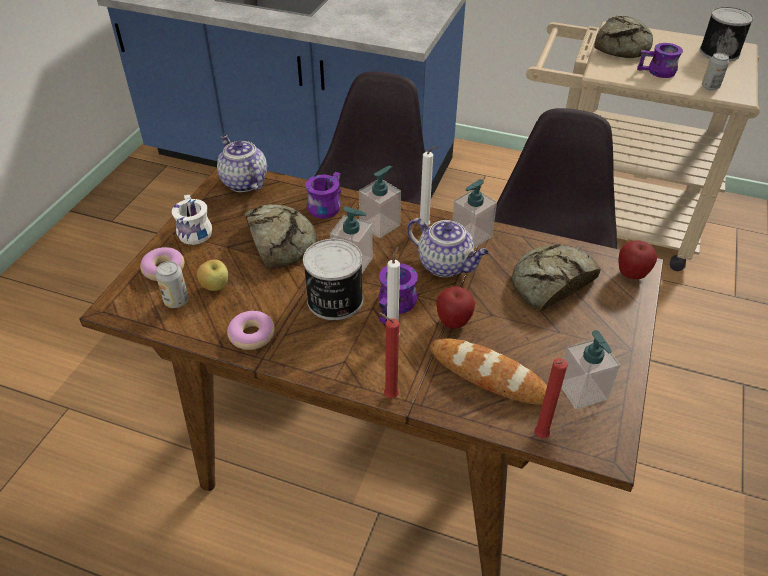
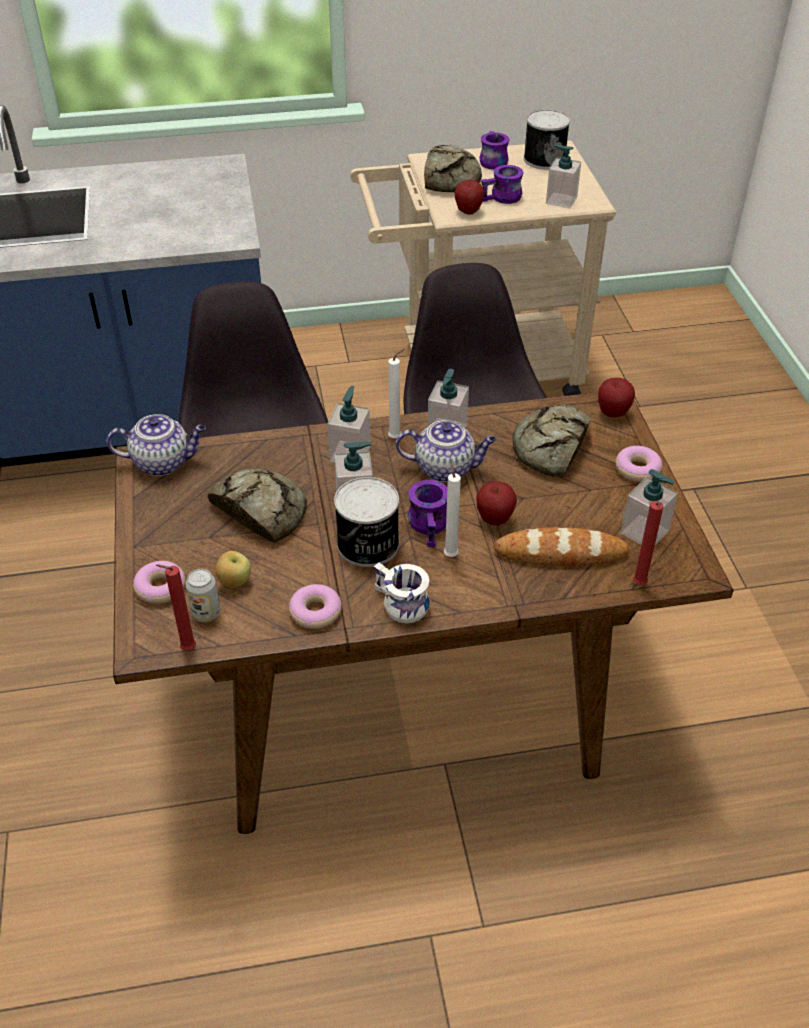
camera: 30 degrees left, 0 degrees up
white mug [172,195,212,245] -> white mug moved to [374,563,430,623]
teapot [217,134,267,192] -> teapot turned 150 degrees clockwise [106,414,206,476]
purple mug [305,172,341,219] -> purple mug moved to [479,131,509,170]
red candle [378,312,399,398] -> red candle moved to [156,564,196,651]
can [702,53,729,91] -> soap dispenser [546,145,581,209]
none -> apple [455,180,484,215]
none -> donut [615,446,662,482]

